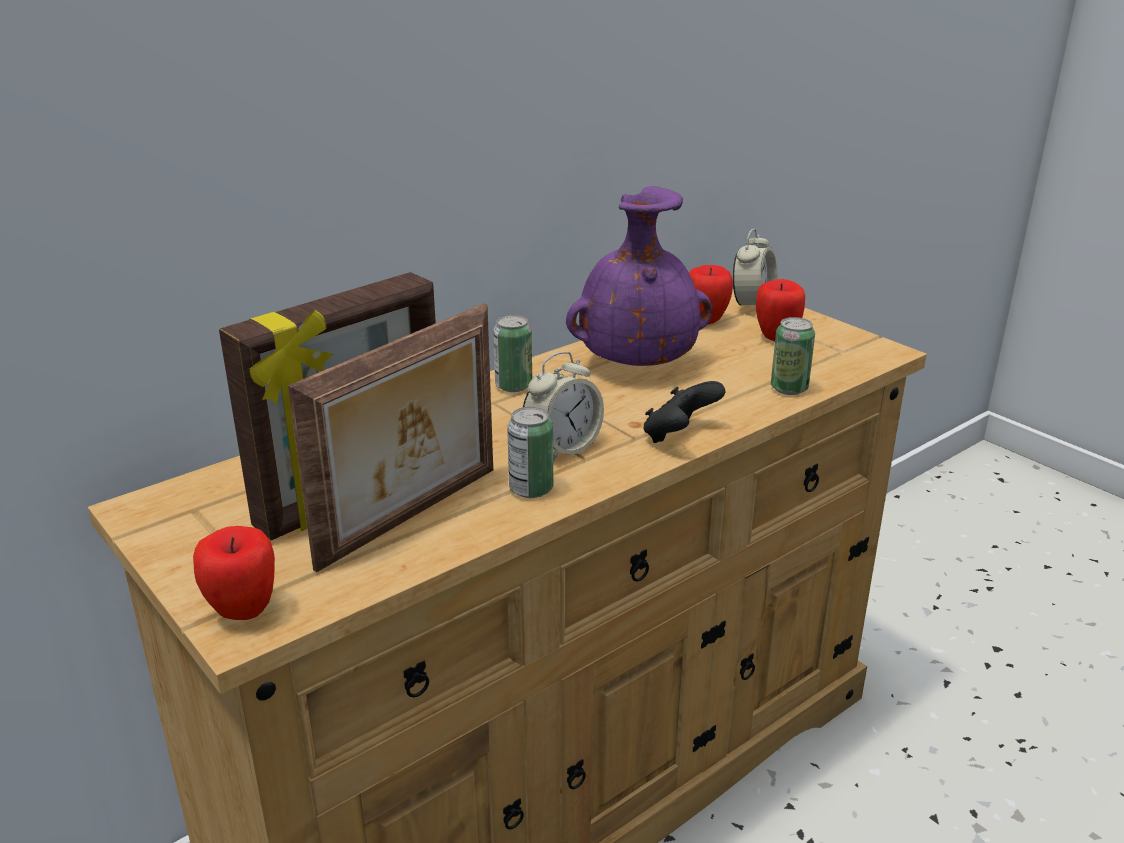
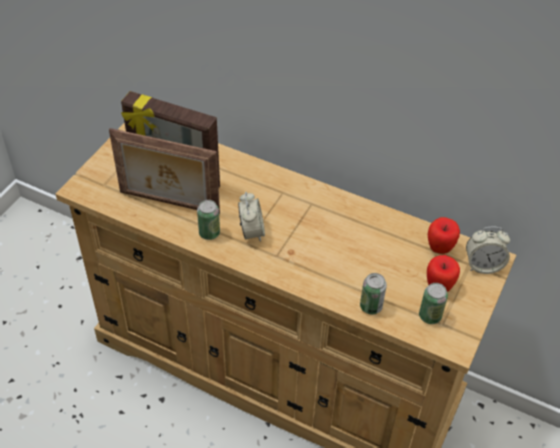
camera: 65 degrees right, 20 degrees up
apple [193,526,275,620] -> none
can [493,315,532,392] -> can moved to [419,283,448,324]
alarm clock [523,351,604,462] -> alarm clock turned 120 degrees counterclockwise [238,192,265,242]
purple vase [566,186,712,366] -> none
black game controller [643,381,725,443] -> none

